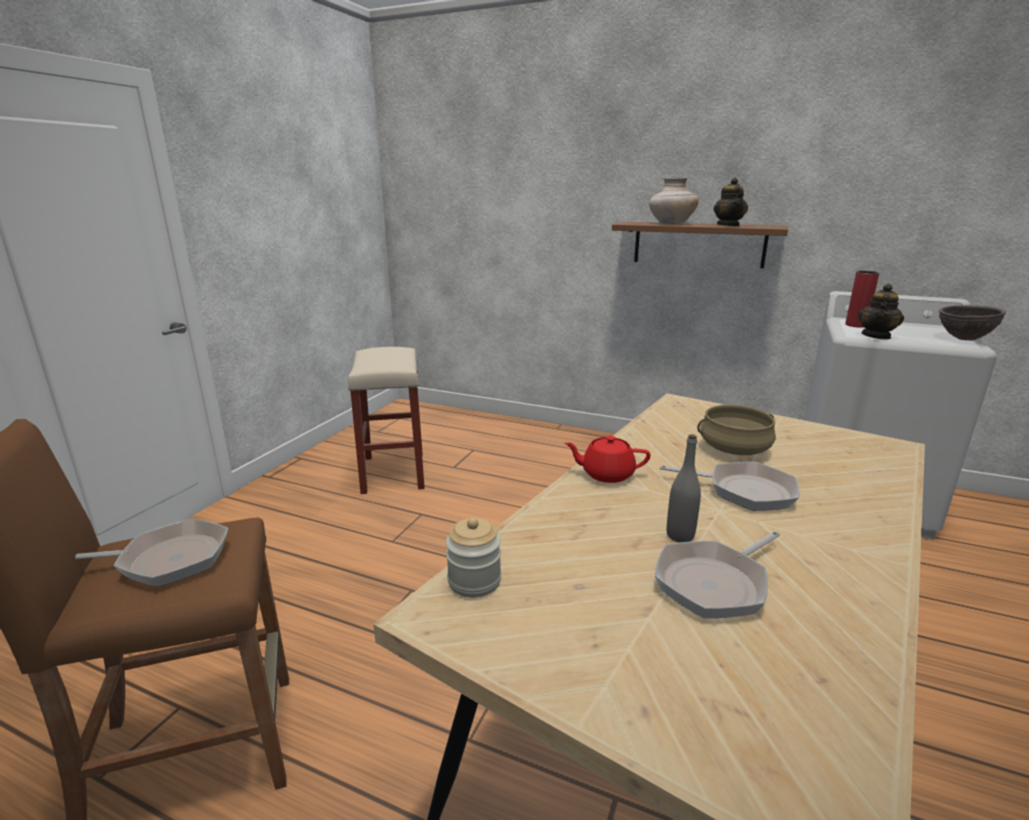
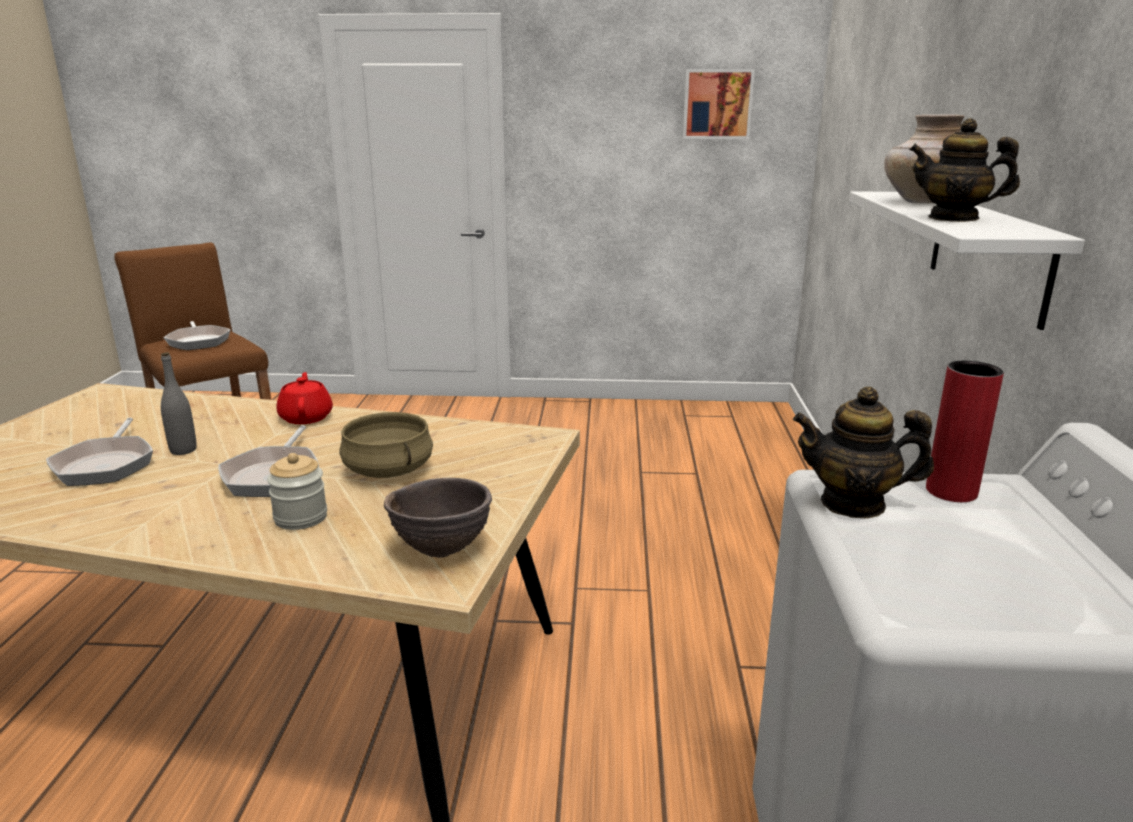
camera: 70 degrees right, 0 degrees up
beige stool [348,347,425,494] -> none
jar [446,518,501,598] -> jar moved to [267,453,327,530]
brown shelf [612,222,788,268] -> white shelf [849,191,1085,330]
frying pan [655,531,780,618] -> frying pan turned 135 degrees counterclockwise [46,418,153,486]
teapot [714,178,748,226] -> teapot turned 45 degrees clockwise [909,118,1020,222]
brown bowl [939,305,1006,341] -> brown bowl moved to [384,478,492,558]
none -> picture [683,69,755,139]

